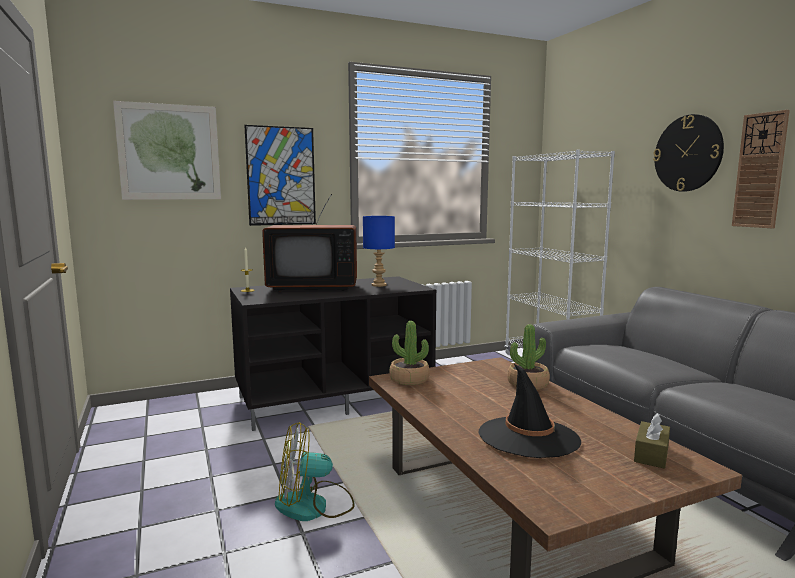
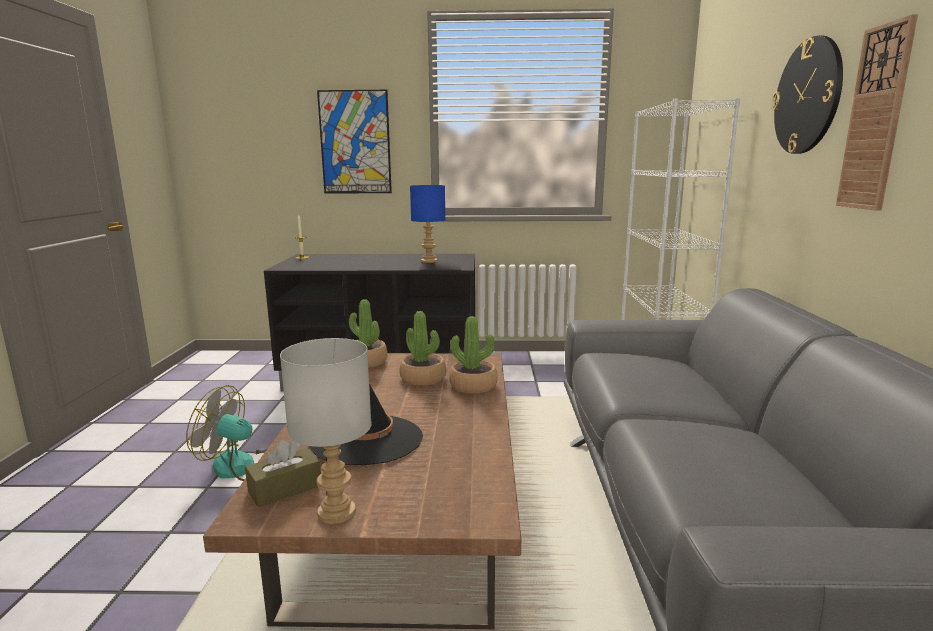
camera: 25 degrees right, 5 degrees up
picture [113,101,221,200] -> none
television [262,194,357,292] -> none
brown tissue box [634,413,670,469] -> brown tissue box moved to [245,440,321,507]
none -> grey table lamp [280,338,372,524]
none -> potted plant [400,311,446,386]

